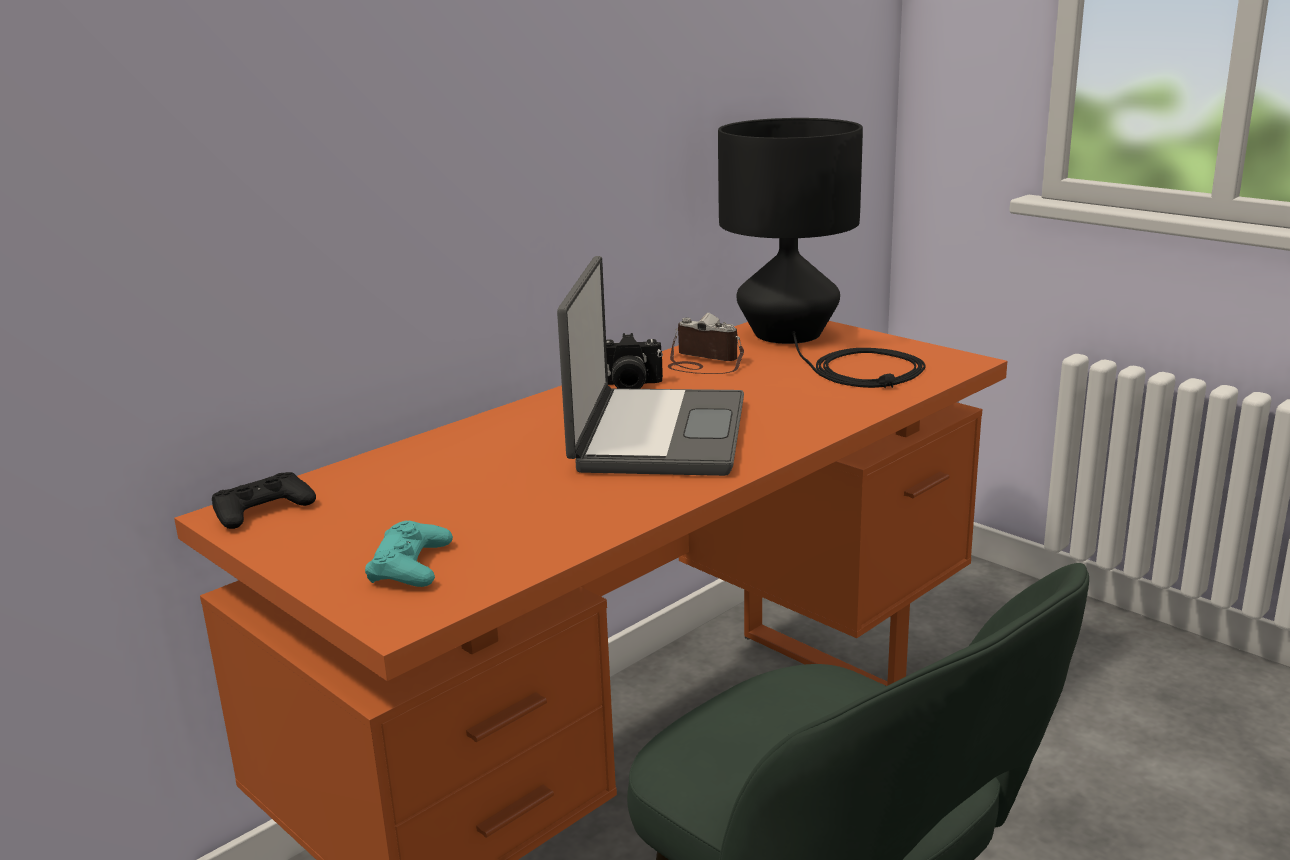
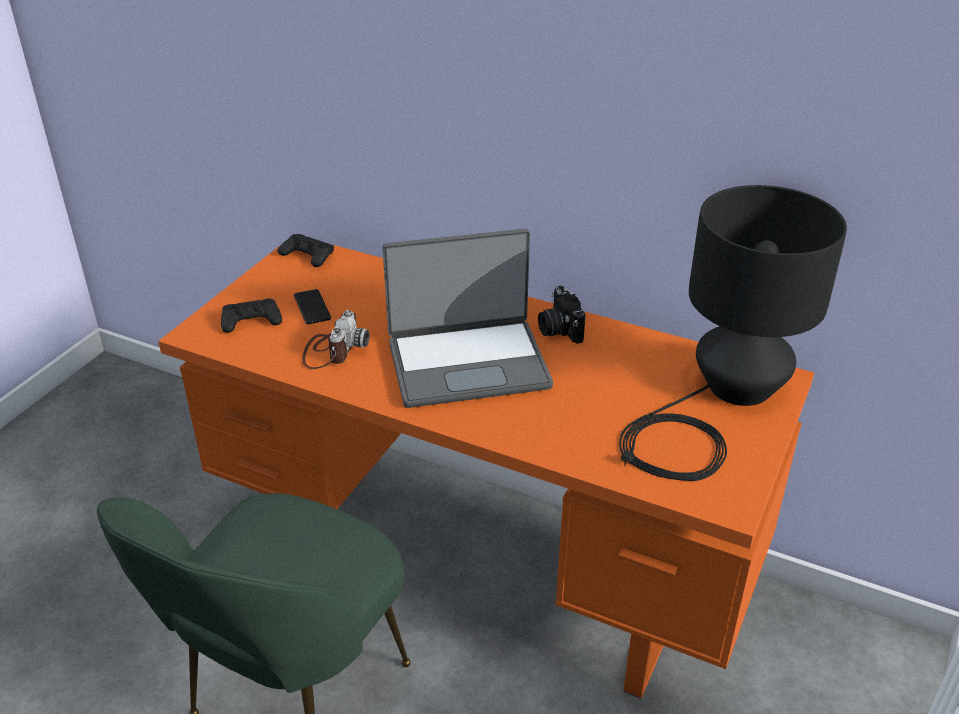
camera: 70 degrees right, 15 degrees up
turquoise game controller [365,521,453,587] -> black game controller [221,299,282,333]
camera [668,313,744,374] -> camera moved to [302,310,370,369]
none -> phone [294,289,331,324]

